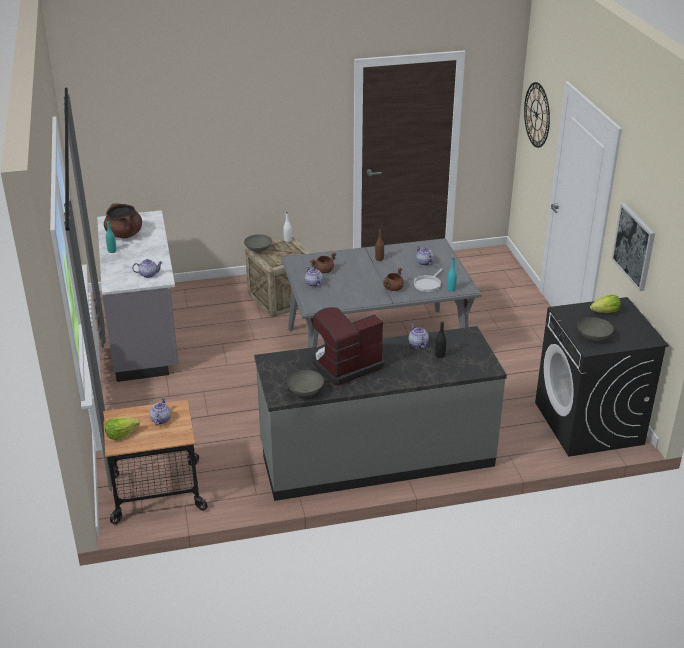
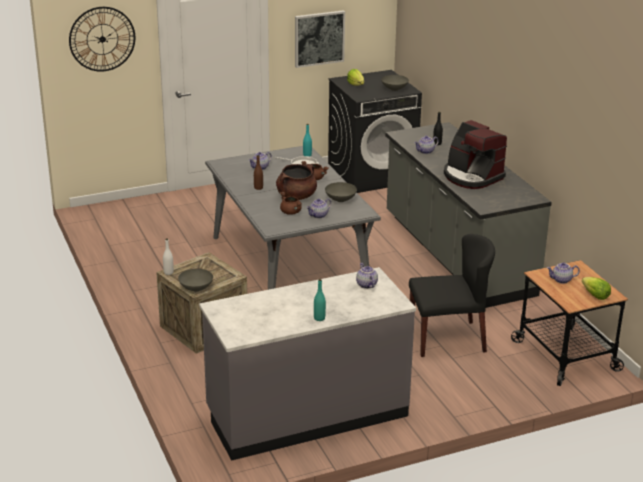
camera: 100 degrees left, 5 degrees down
brown cooking pot [104,204,142,239] -> brown cooking pot moved to [276,164,317,200]
grey bowl [286,370,324,396] -> grey bowl moved to [325,182,357,202]
none -> black chair [409,234,495,357]

